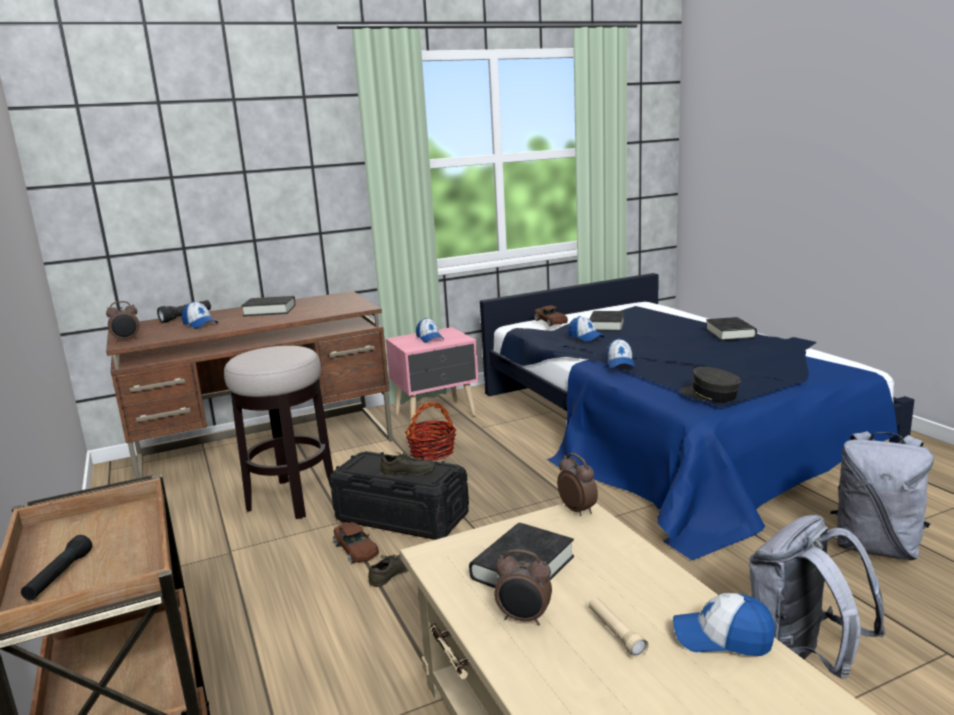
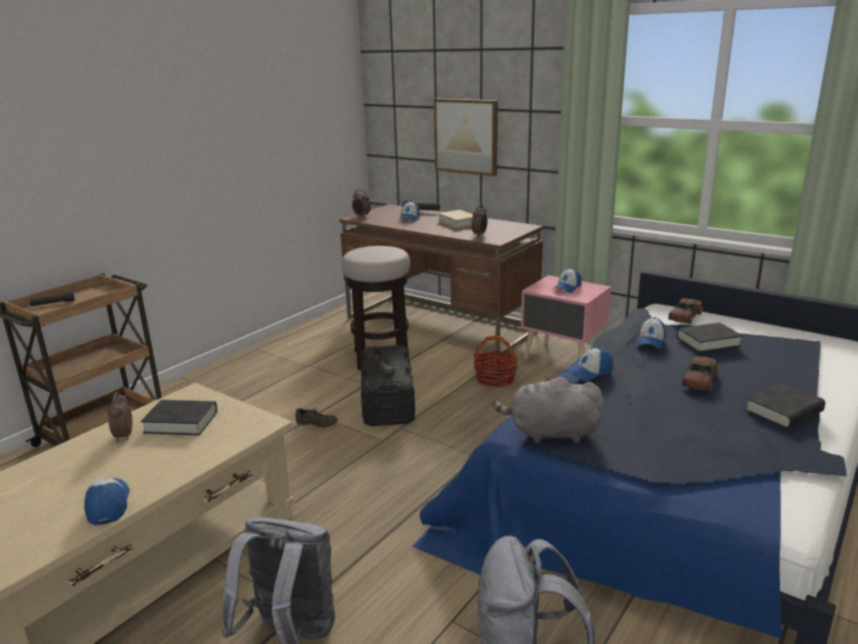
camera: 60 degrees right, 5 degrees up
black book [241,296,295,316] -> beige book [438,210,473,228]
brown toy car [333,522,379,564] -> brown toy car moved to [682,356,719,391]
alarm clock [557,453,598,516] -> alarm clock moved to [471,205,488,236]
beige flashlight [589,597,648,658] -> none
grey cap [680,366,741,402] -> grey plush toy [493,377,604,443]
none -> picture [434,99,498,176]

